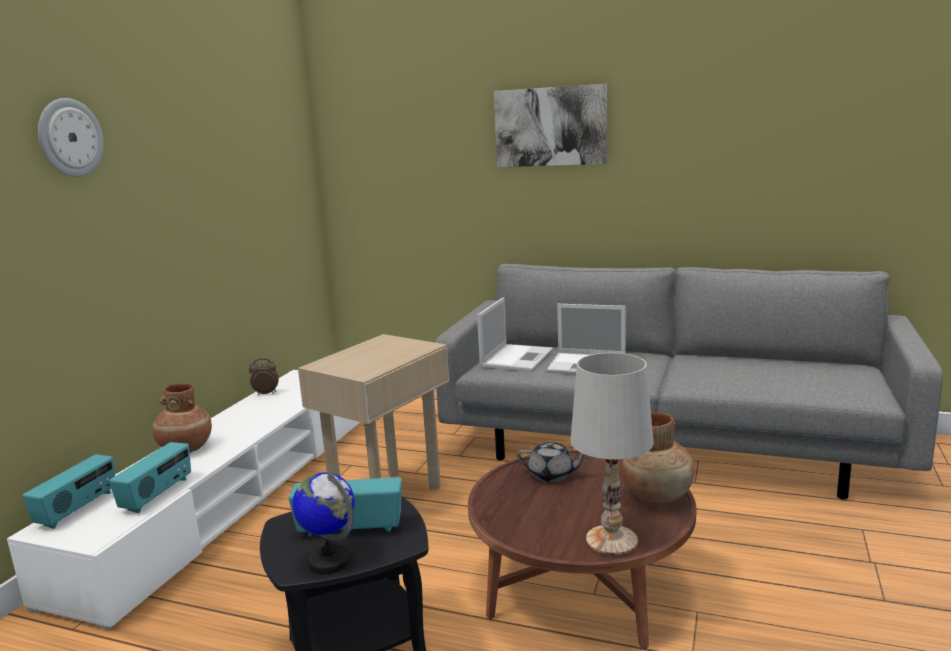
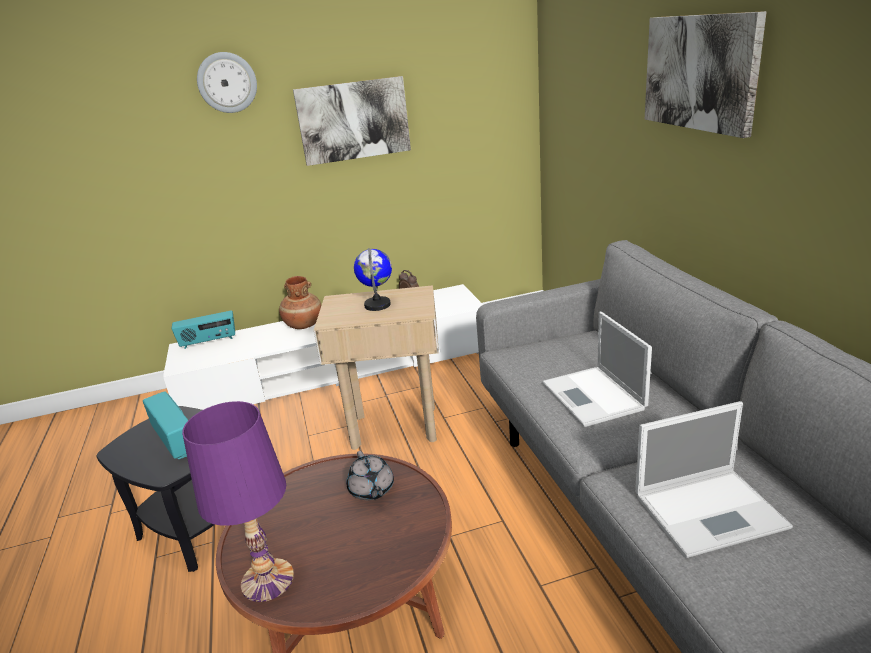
camera: 55 degrees right, 10 degrees up
radio [109,442,191,513] -> none
globe [292,472,355,574] -> globe moved to [354,248,392,311]
laptop [477,297,553,372] -> laptop moved to [635,401,793,558]
white table lamp [570,353,654,555] -> purple table lamp [182,401,294,602]
brown vase [622,412,695,504] -> none
none -> picture [293,76,411,166]

